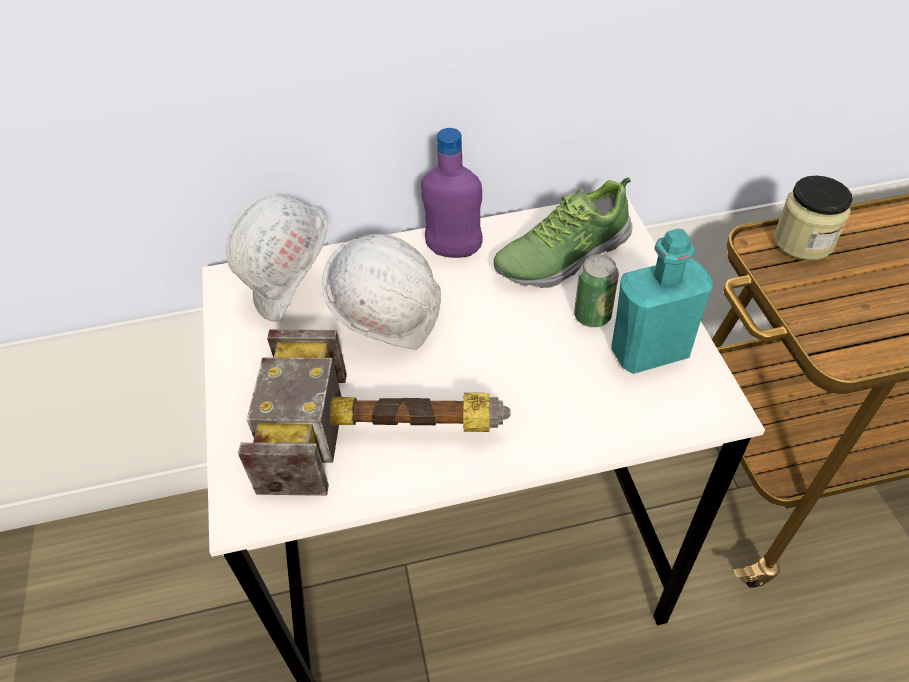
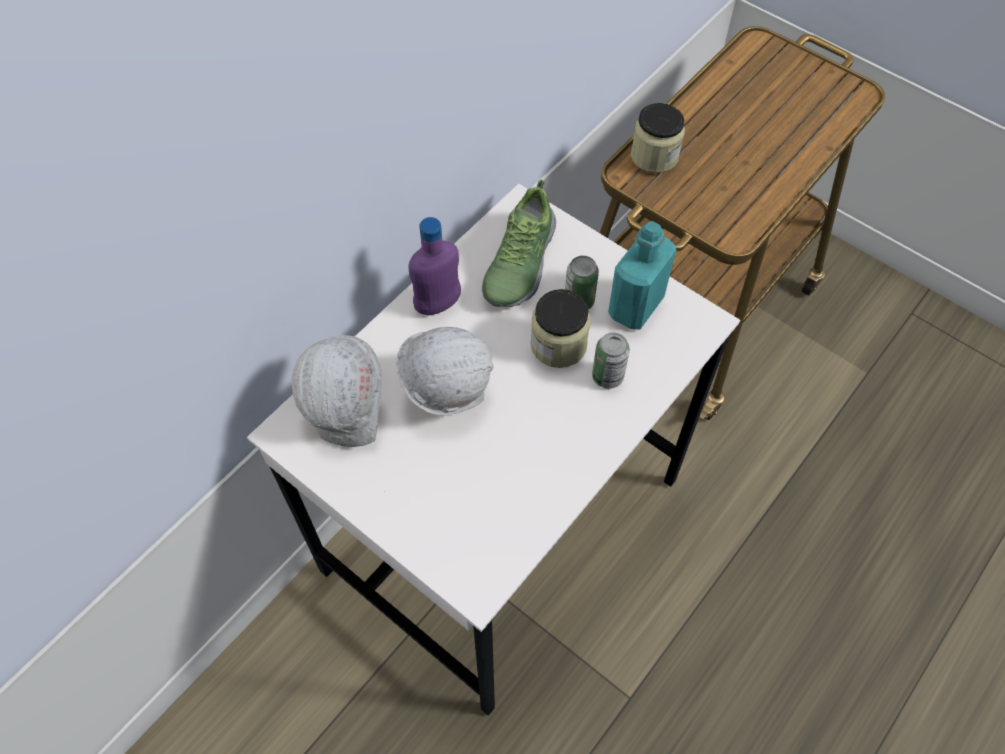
camera: 40 degrees left, 10 degrees up
hammer [238,330,510,496] -> none
none -> jar [530,289,591,368]
none -> can [592,332,630,389]

